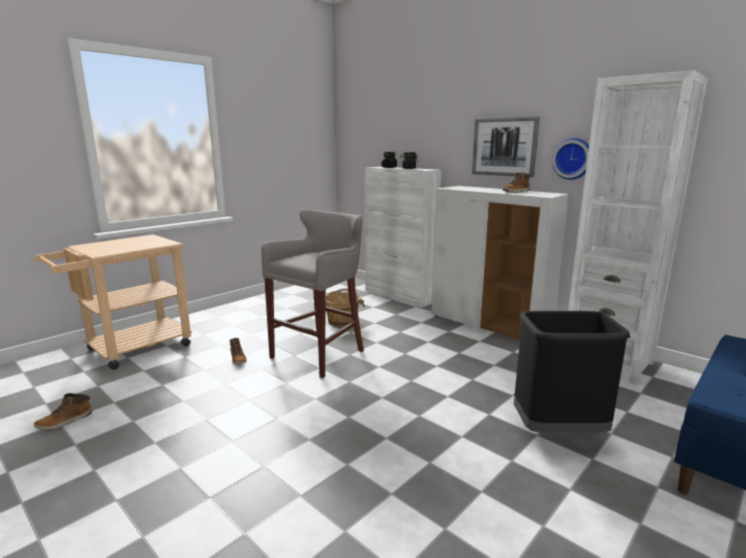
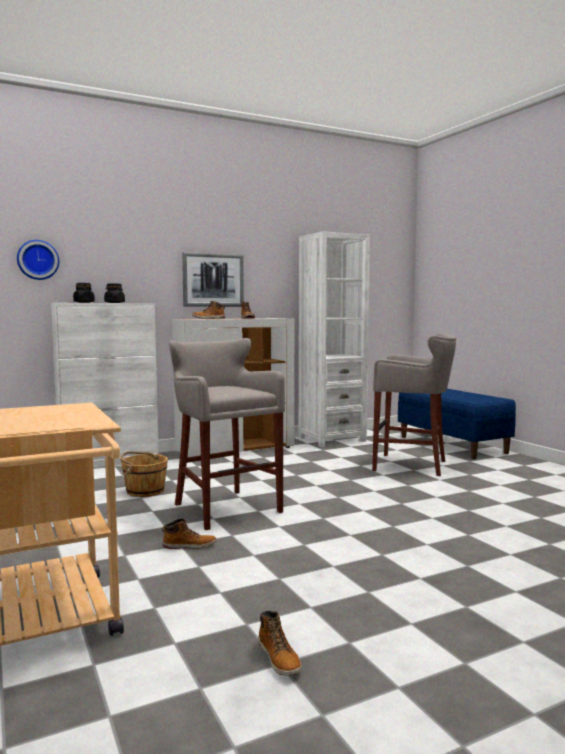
camera: 70 degrees left, 10 degrees down
black trash can [514,311,630,433] -> grey stool [372,333,456,476]
wall clock [552,138,589,180] -> wall clock moved to [17,240,59,280]
none -> boot [192,301,225,319]

